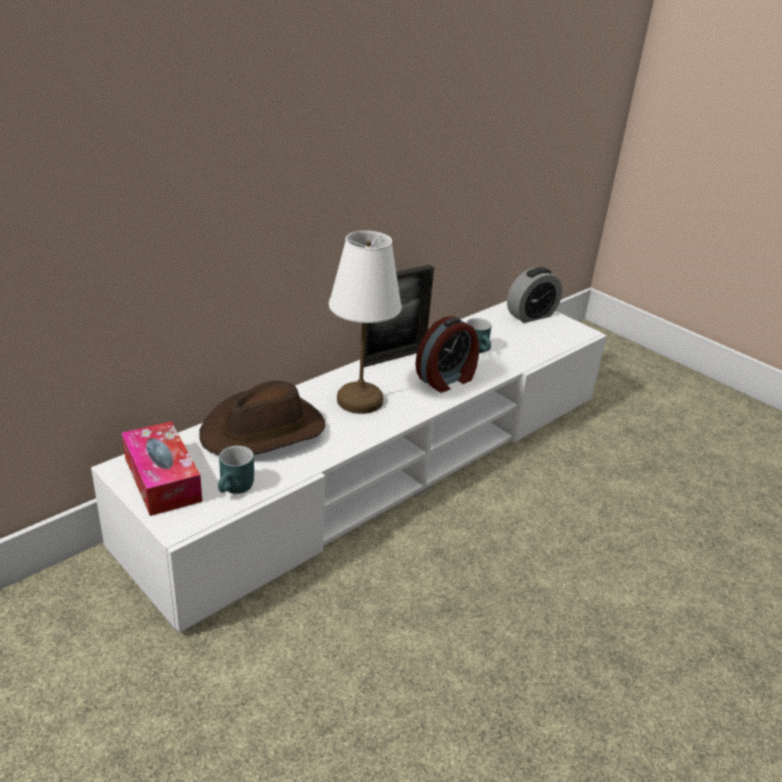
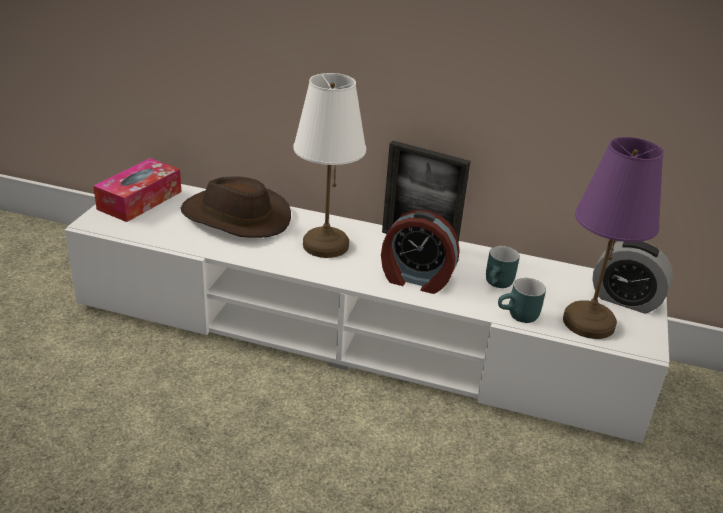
camera: 60 degrees right, 0 degrees up
turquoise mug [218,446,254,494] -> turquoise mug moved to [498,278,546,323]
none -> purple table lamp [563,137,664,339]

